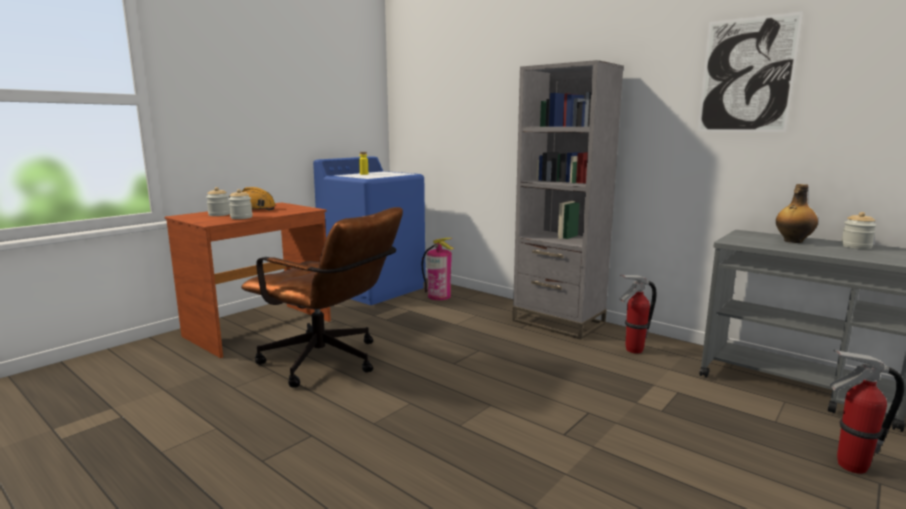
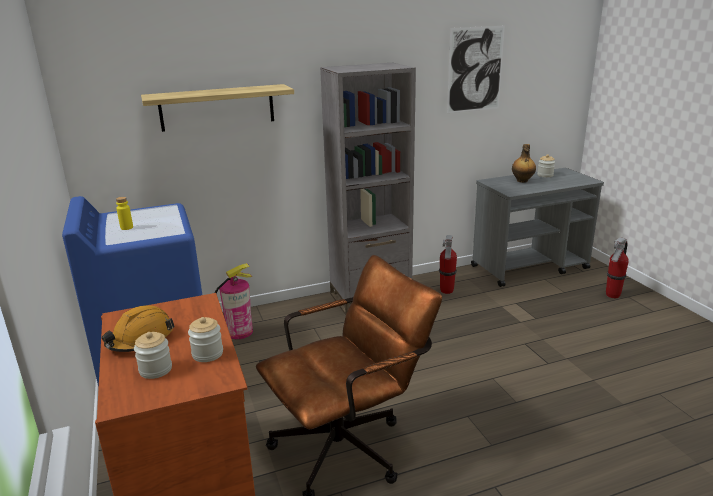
camera: 60 degrees left, 10 degrees up
none -> shelf [141,84,294,132]

